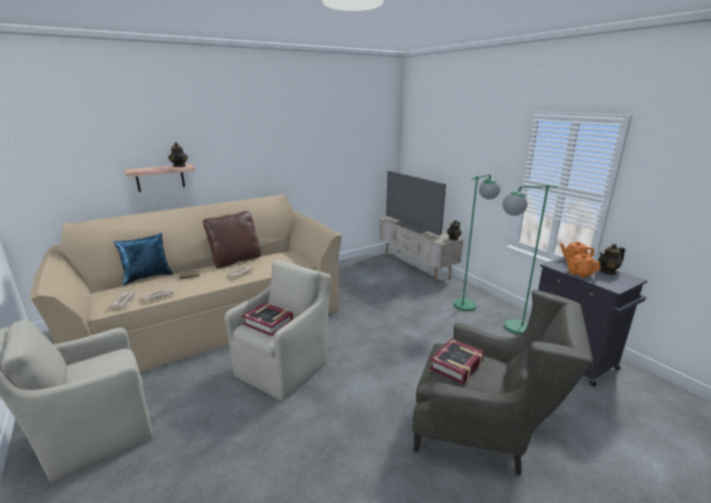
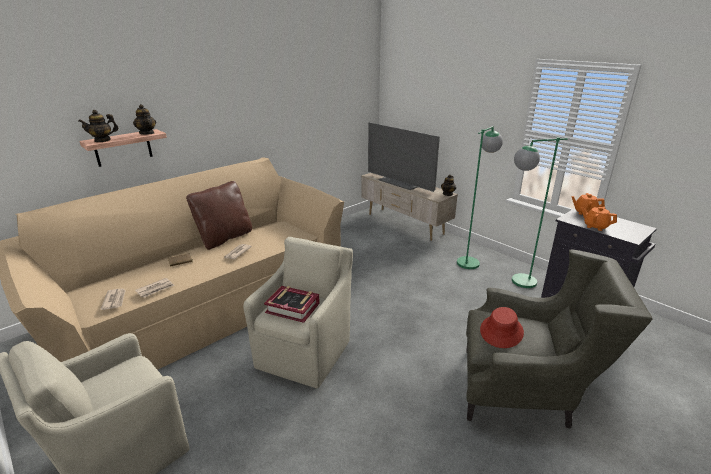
camera: 10 degrees left, 5 degrees up
blue pillow [114,233,173,285] -> none
book [429,338,484,385] -> red hat [480,307,524,348]
teapot [598,244,625,274] -> teapot moved to [79,110,119,142]

